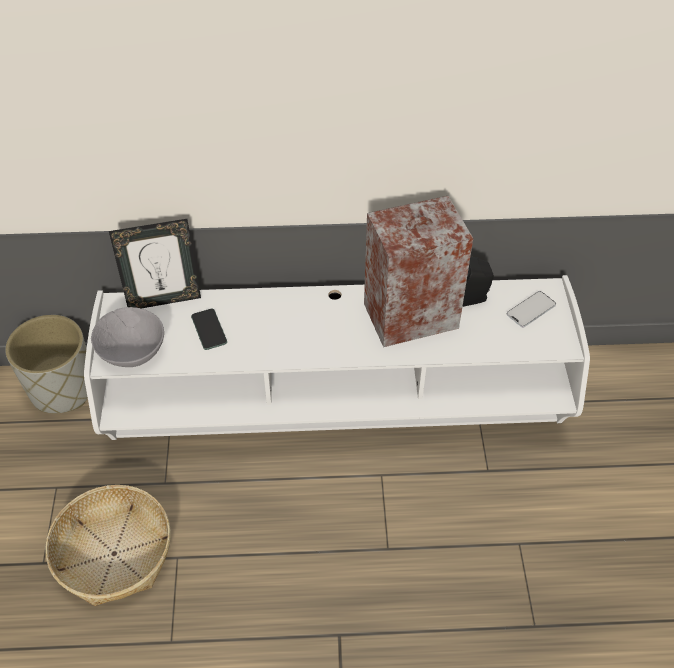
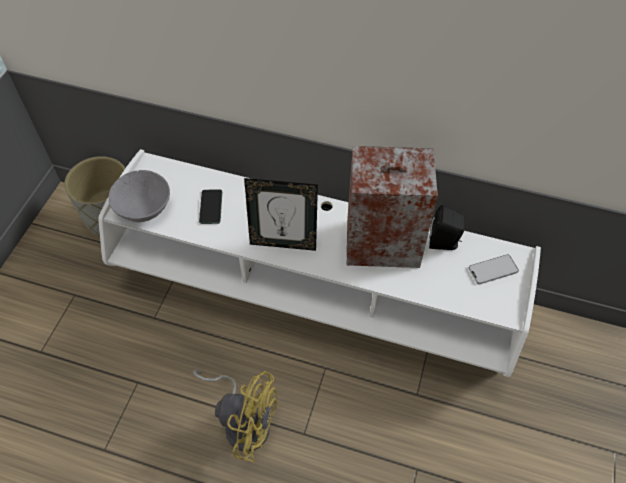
camera: 20 degrees right, 5 degrees up
basket [45,485,171,606] -> none
picture frame [109,219,201,308] -> picture frame moved to [244,178,318,251]
none -> yellow fan [193,369,277,463]

